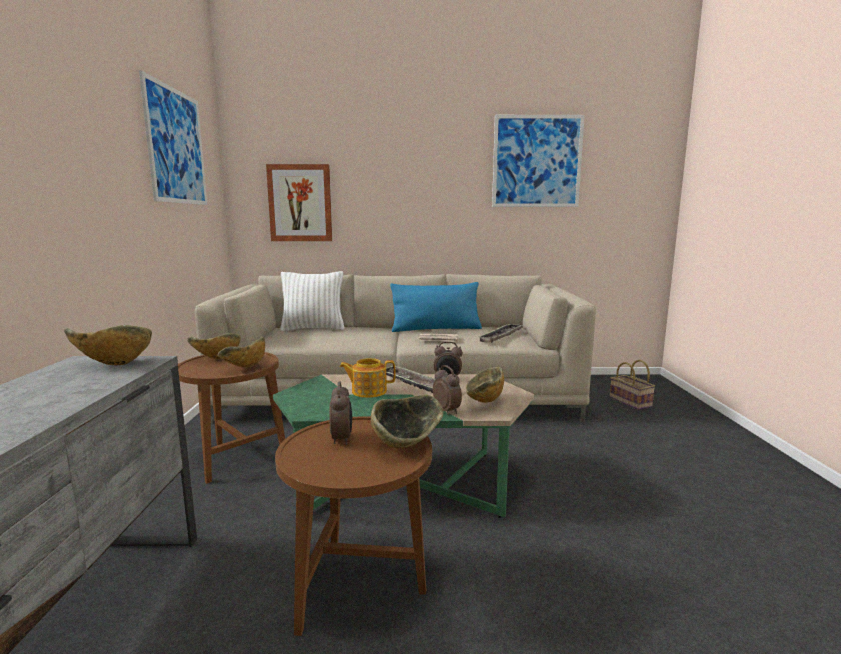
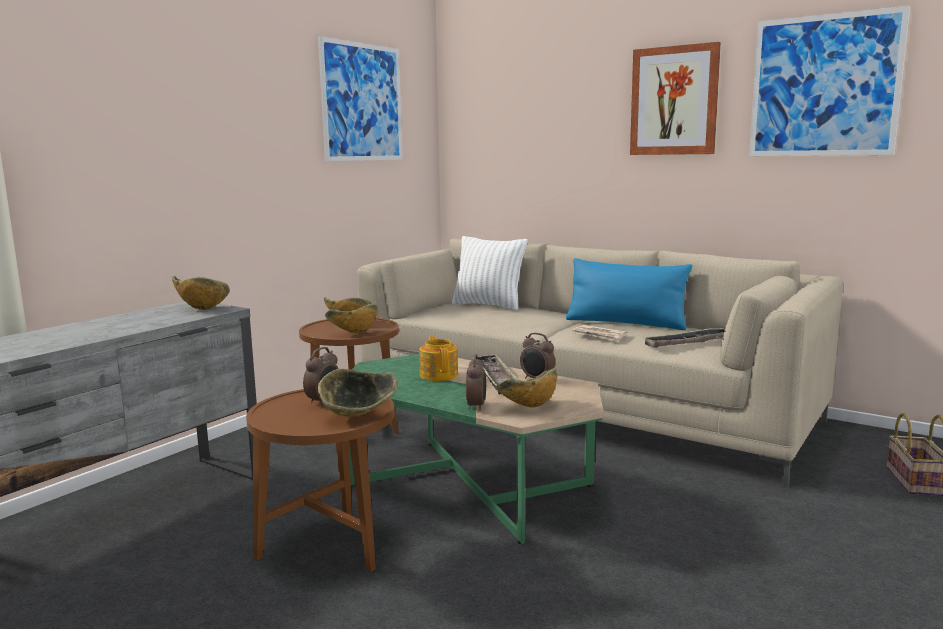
camera: 35 degrees right, 0 degrees up
picture [266,164,332,241] -> picture moved to [630,42,721,155]
teapot [339,358,395,398] -> teapot turned 45 degrees clockwise [419,336,458,381]

